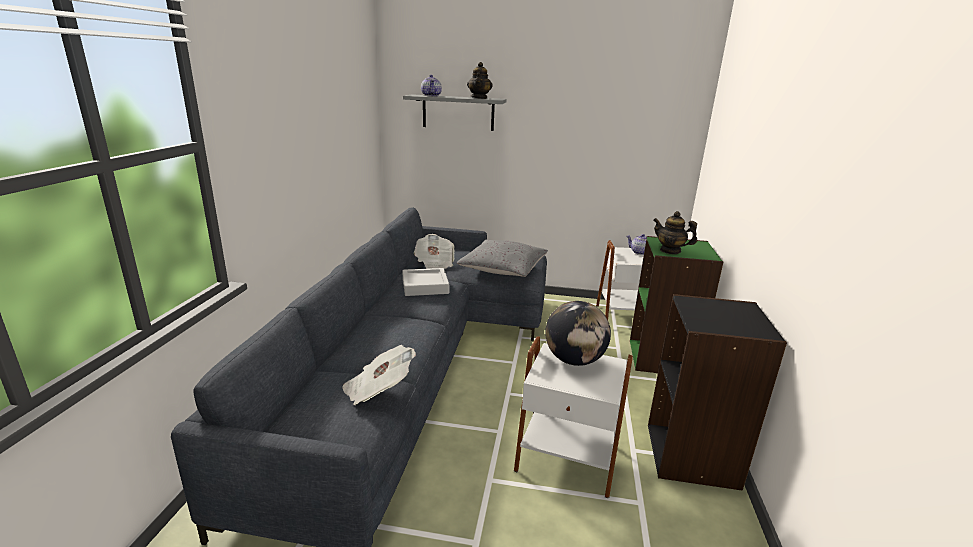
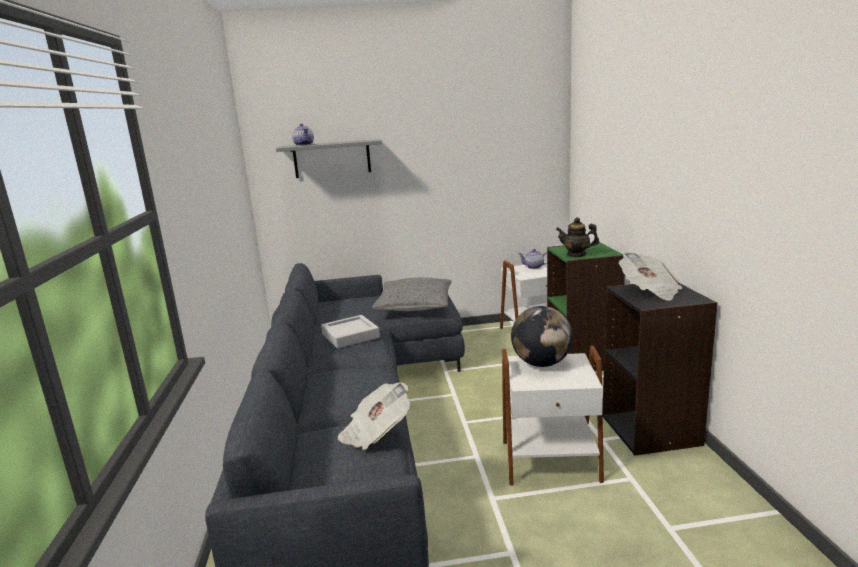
camera: 15 degrees left, 5 degrees down
newspaper [414,234,455,269] -> newspaper moved to [619,252,683,301]
teapot [467,62,492,99] -> none

